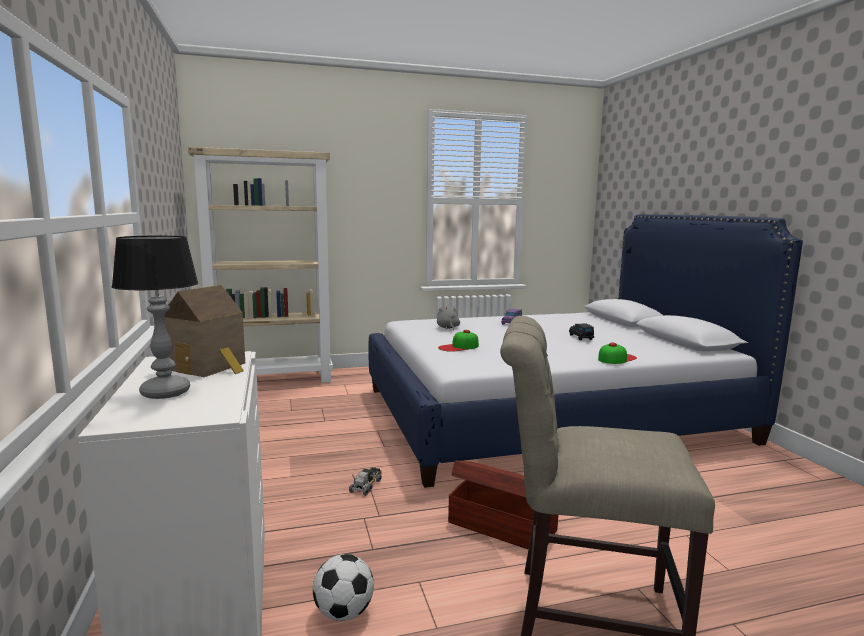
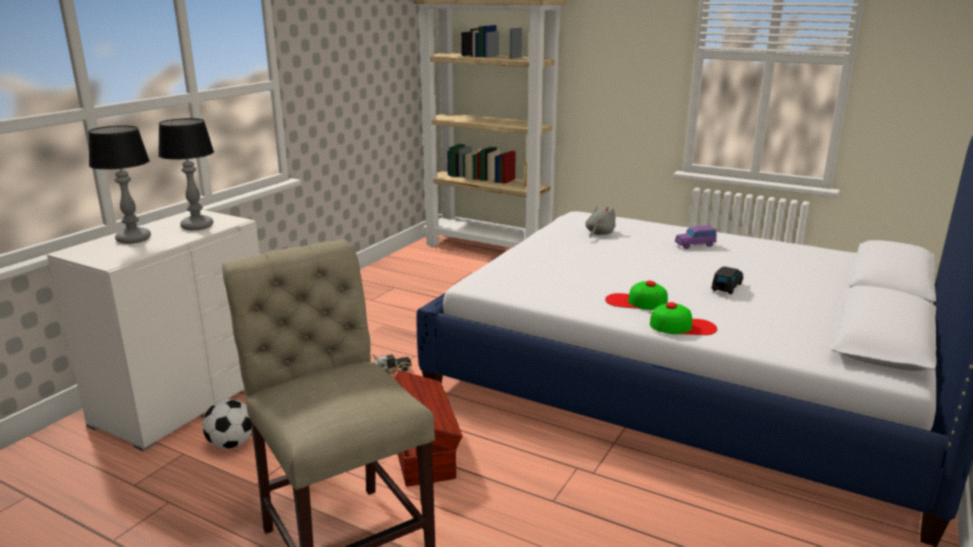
camera: 45 degrees right, 10 degrees up
toy house [165,285,245,377] -> table lamp [158,118,214,230]
cap [438,330,479,352] -> cap moved to [605,281,668,310]

